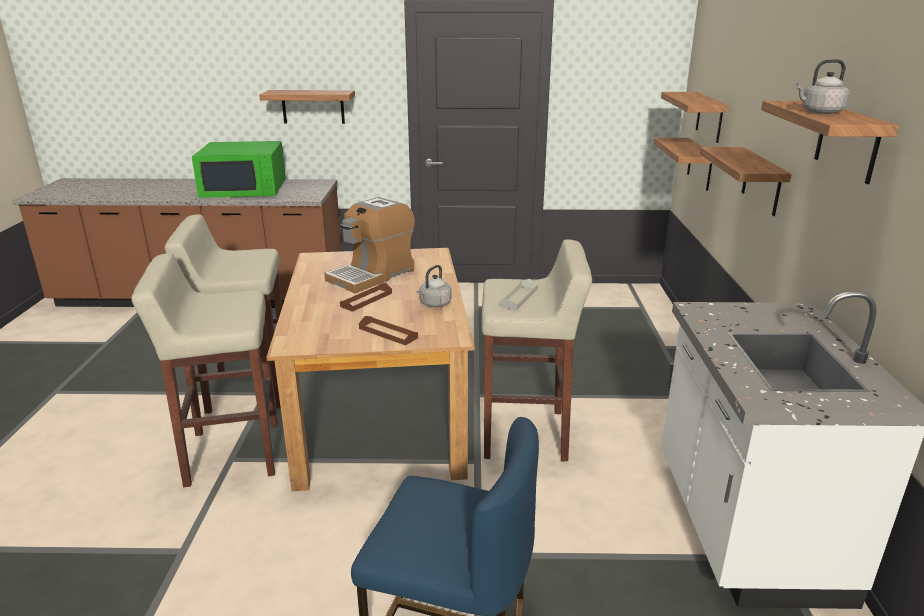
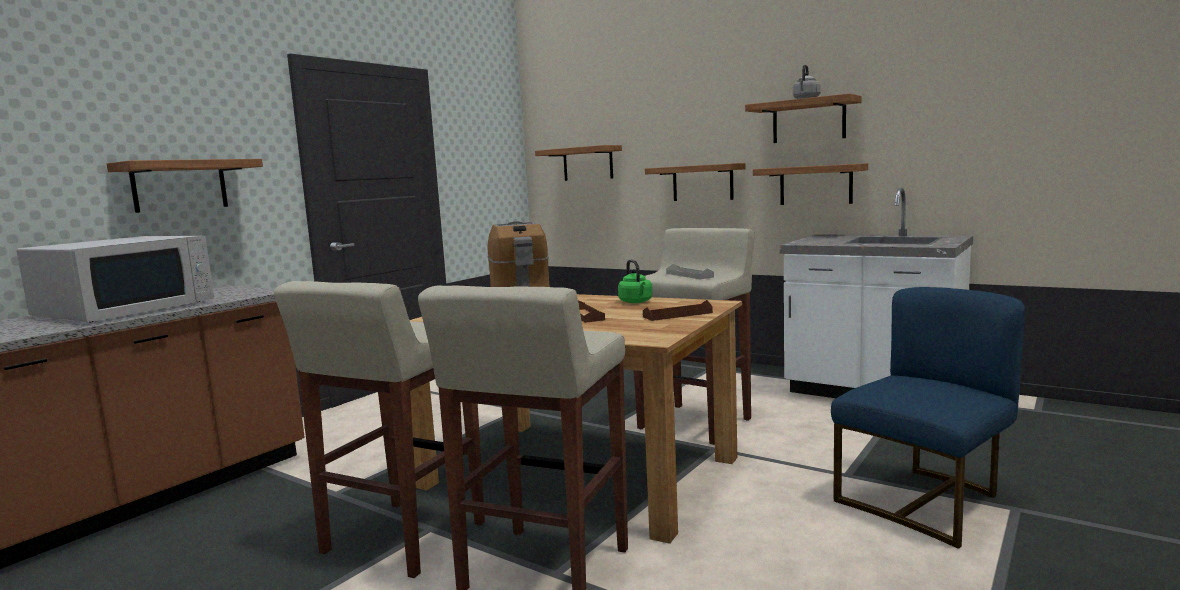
camera: 55 degrees left, 15 degrees down
green microwave [192,141,286,198] -> white microwave [16,236,214,322]
grey kettle [416,265,452,307] -> green kettle [618,260,652,303]
shelf [654,138,713,191] -> shelf moved to [753,163,868,205]

